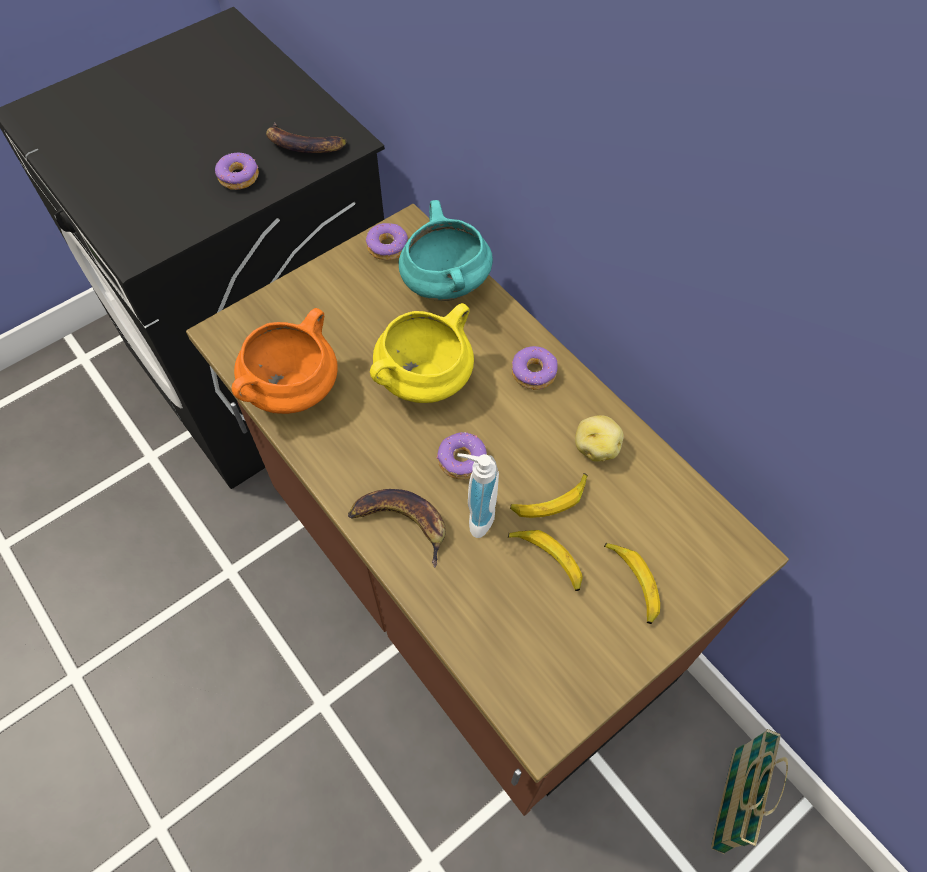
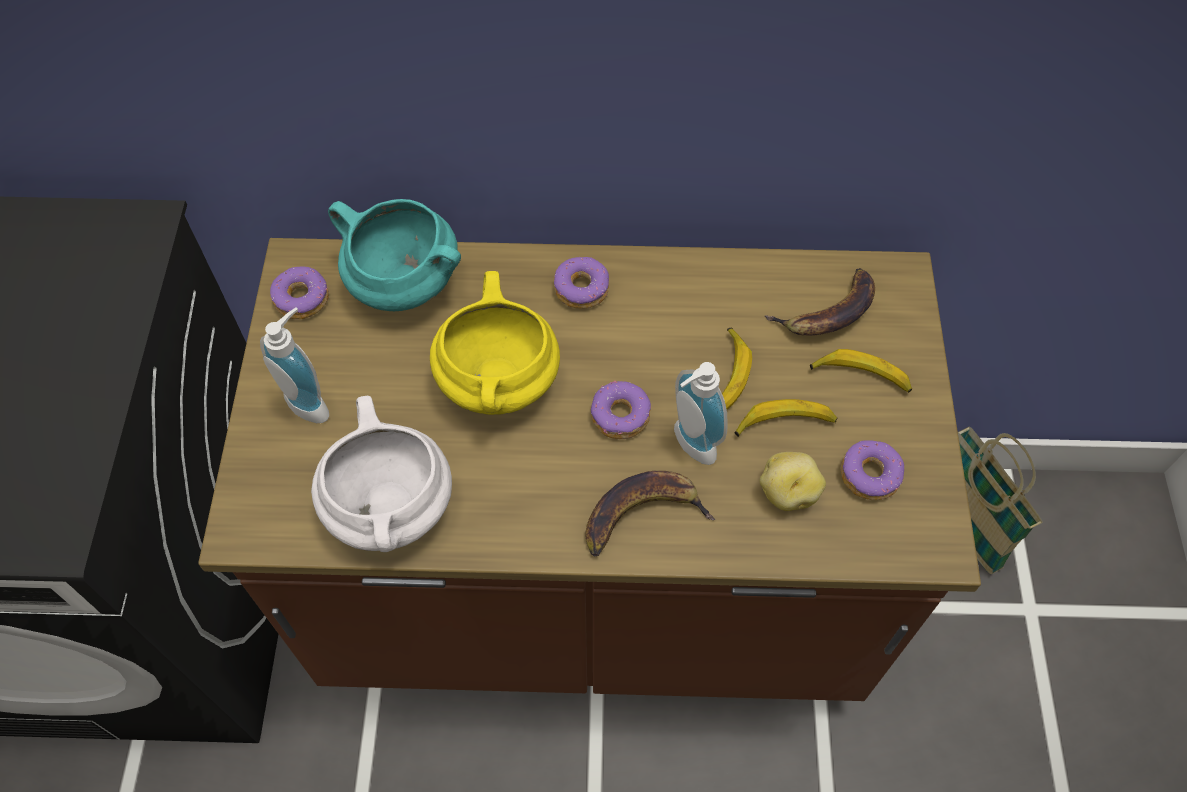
camera: 50 degrees left, 0 degrees up
donut [215,153,259,190] -> donut moved to [841,440,904,500]
orange cooking pot [231,308,338,414] -> white cooking pot [311,396,452,552]
banana [266,122,347,153] -> banana moved to [765,268,875,336]
potato [575,415,624,462] -> potato moved to [760,452,826,511]
none -> soap dispenser [260,307,329,423]

